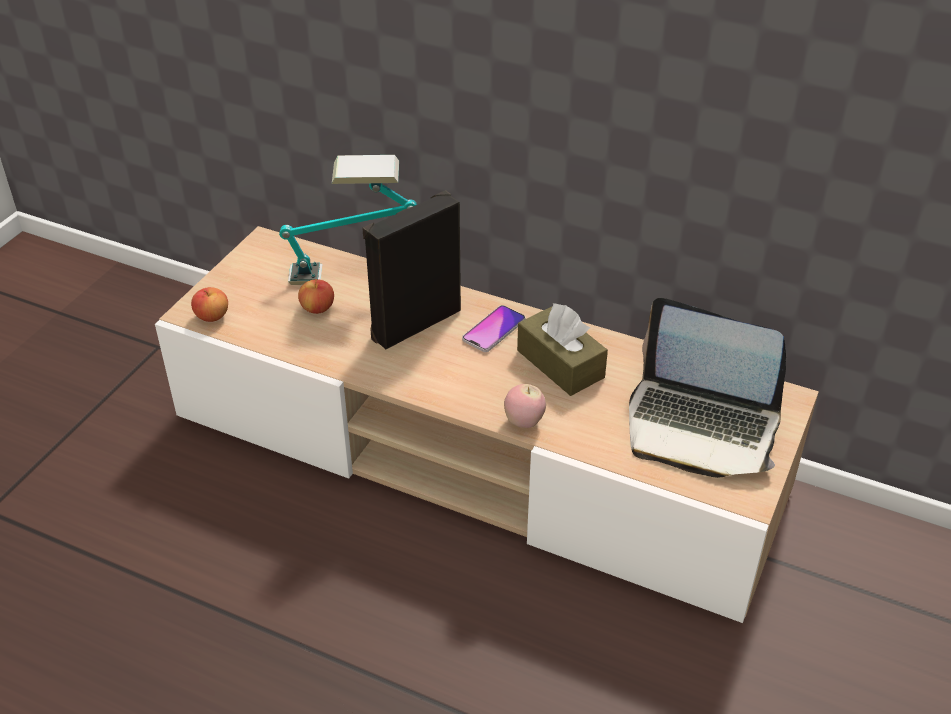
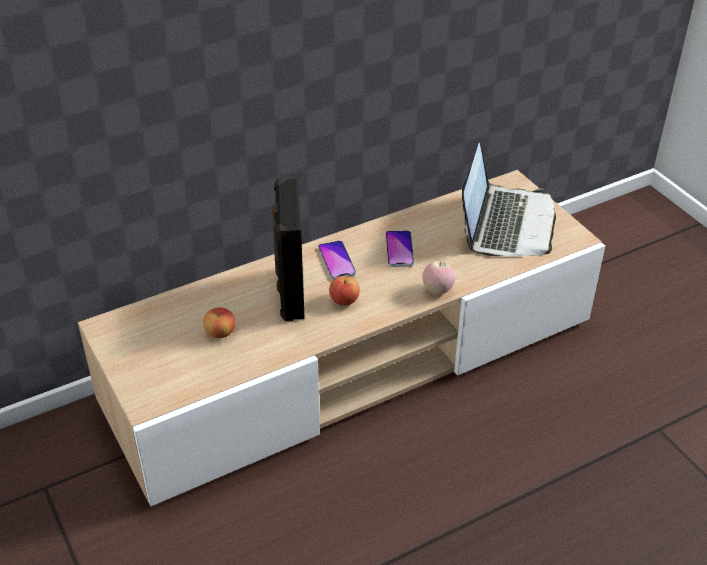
camera: 55 degrees left, 0 degrees up
apple [191,287,228,322] -> apple moved to [329,276,360,306]
table lamp [279,155,417,285] -> none
brown tissue box [517,303,608,396] -> phone [385,231,414,267]
laptop [629,298,786,478] -> laptop turned 45 degrees counterclockwise [462,143,556,256]

